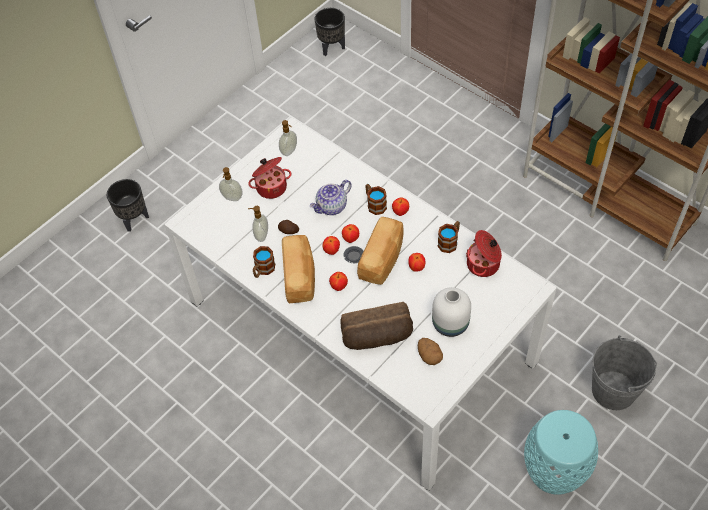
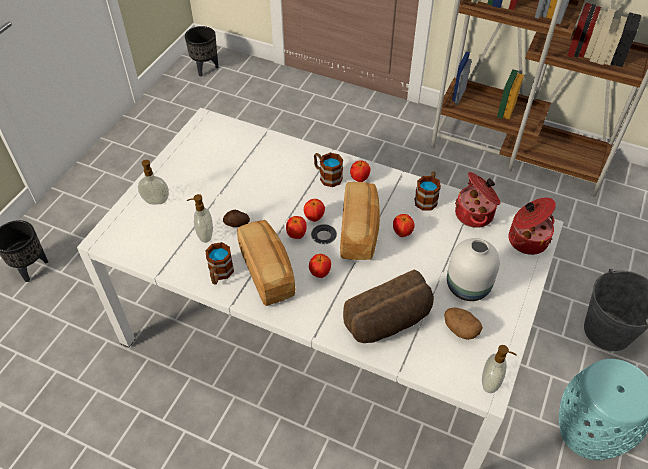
camera: 20 degrees left, 5 degrees down
cooking pot [248,157,291,199] -> cooking pot moved to [509,198,556,255]
soap dispenser [279,120,297,156] -> soap dispenser moved to [482,345,517,393]
teapot [310,180,352,215] -> none

